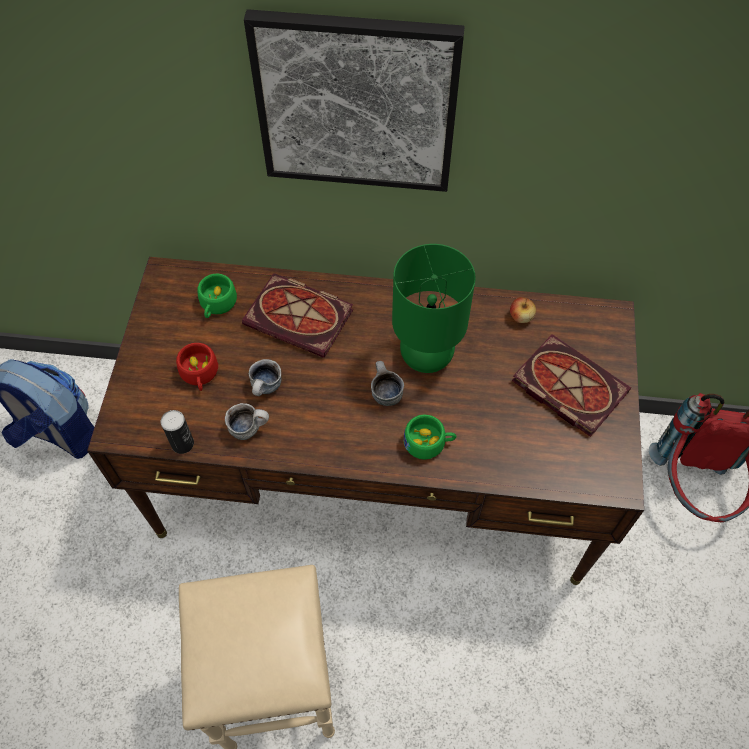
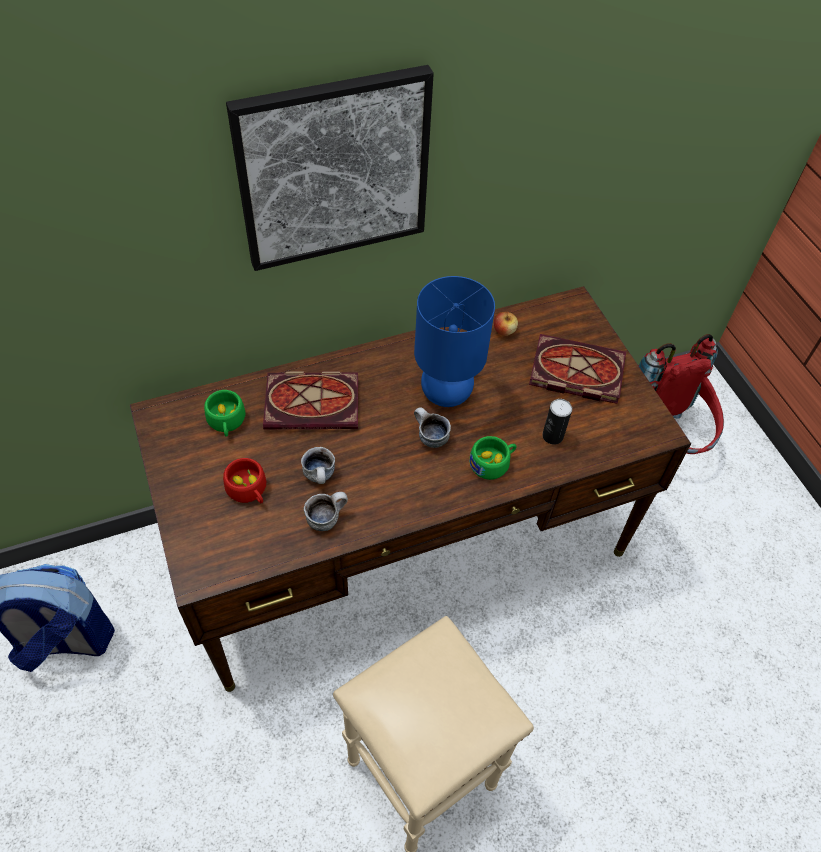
camera: 30 degrees left, 5 degrees down
can [161,410,194,454] -> can moved to [542,399,572,445]
green table lamp [392,244,476,373] -> blue table lamp [414,276,495,407]

